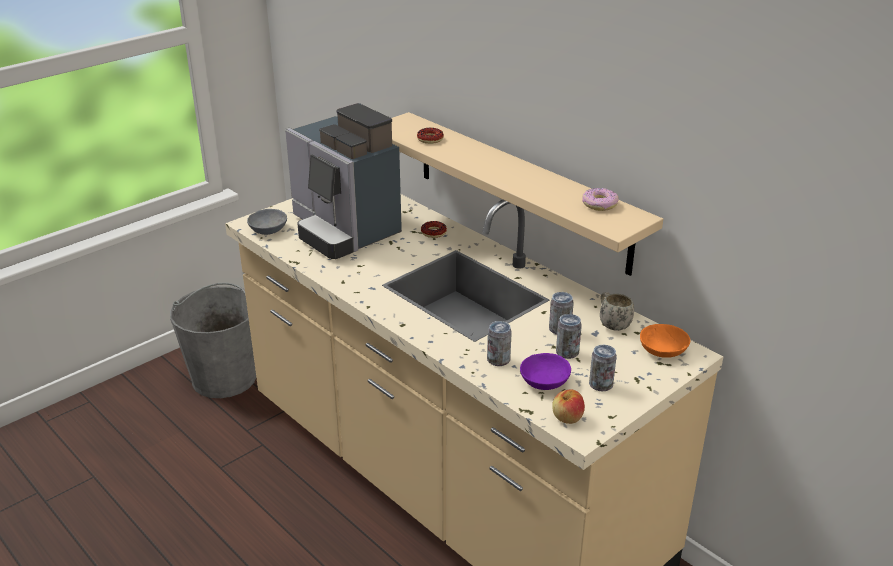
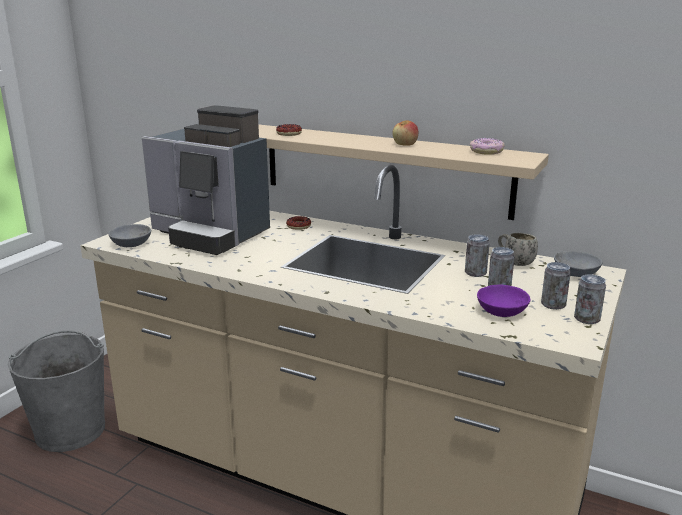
camera: 20 degrees left, 10 degrees down
can [487,321,512,366] -> can moved to [574,274,606,324]
apple [552,389,585,424] -> apple moved to [392,120,418,146]
orange bowl [640,324,690,358] -> grey bowl [554,251,602,277]

